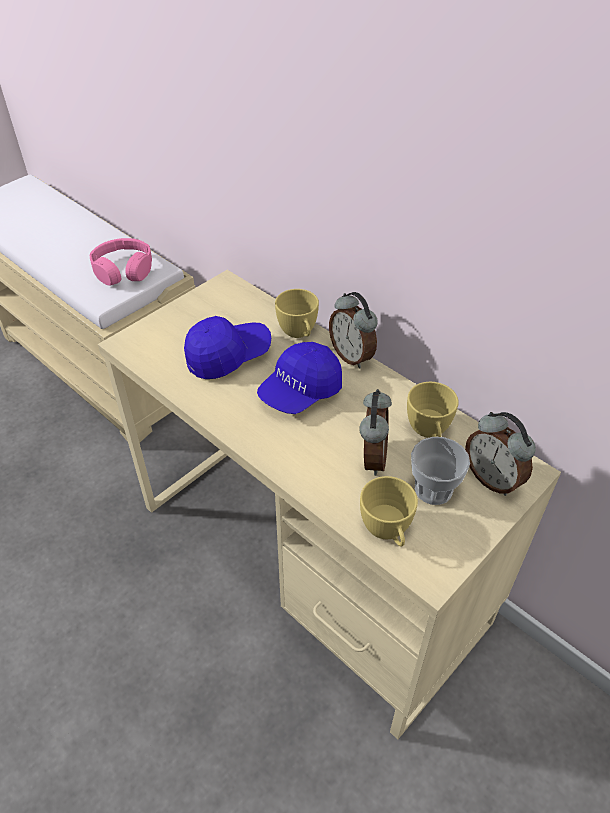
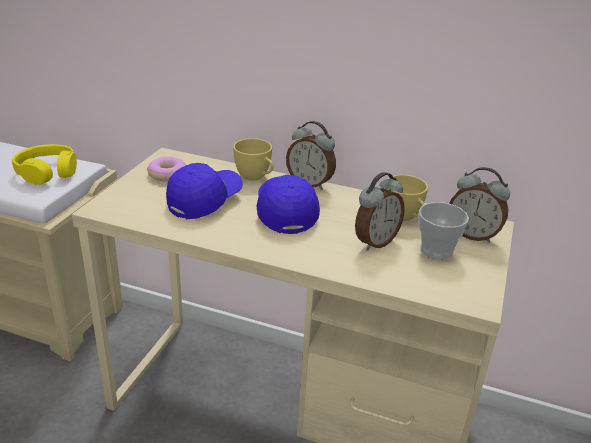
camera: 25 degrees left, 15 degrees down
pink headphones [90,238,152,286] -> yellow headphones [12,144,77,185]
blue cap [257,342,342,414] -> blue cap turned 150 degrees clockwise [257,175,320,234]
alarm clock [359,389,392,476] -> alarm clock turned 60 degrees clockwise [355,172,405,251]
yellow cup [360,476,418,547] -> none
none -> donut [147,157,186,182]

